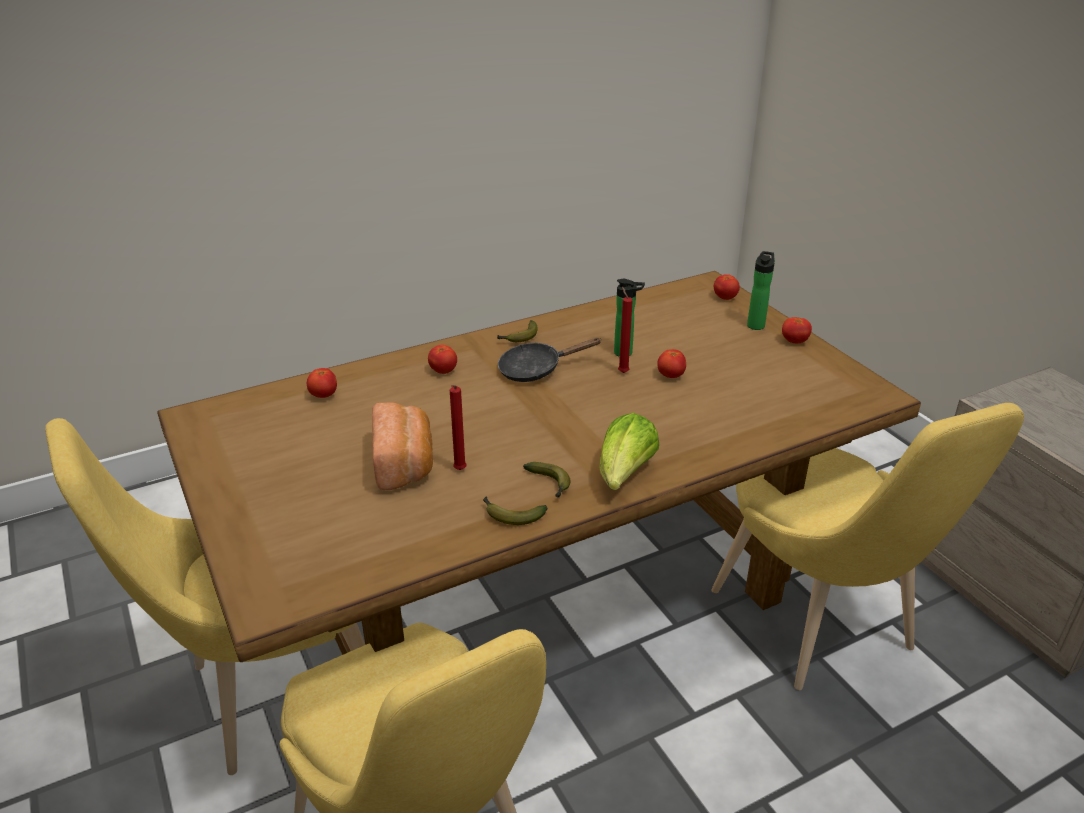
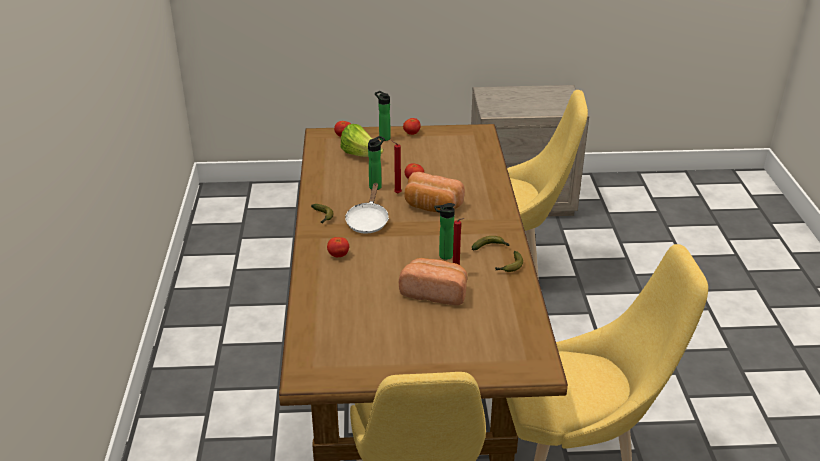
camera: 65 degrees left, 0 degrees up
tomato [307,368,337,398] -> none
black frying pan [498,338,602,382] -> white frying pan [345,183,389,234]
lettuce [599,413,659,490] -> lettuce moved to [341,124,383,157]
none -> bread [404,172,465,213]
none -> bottle [434,203,455,260]

